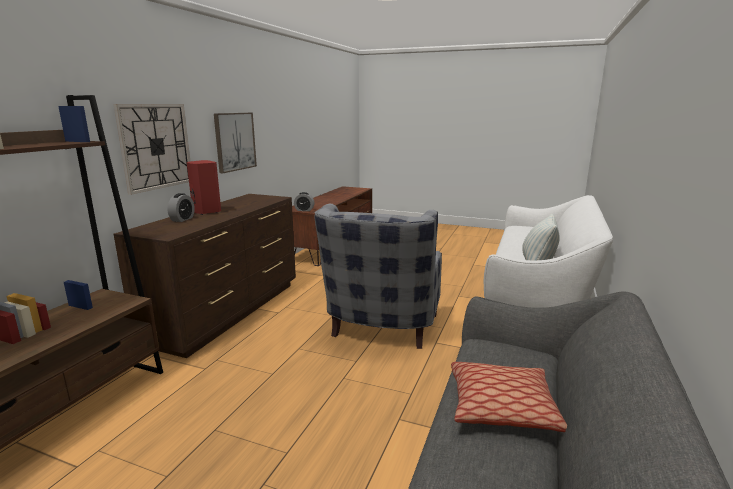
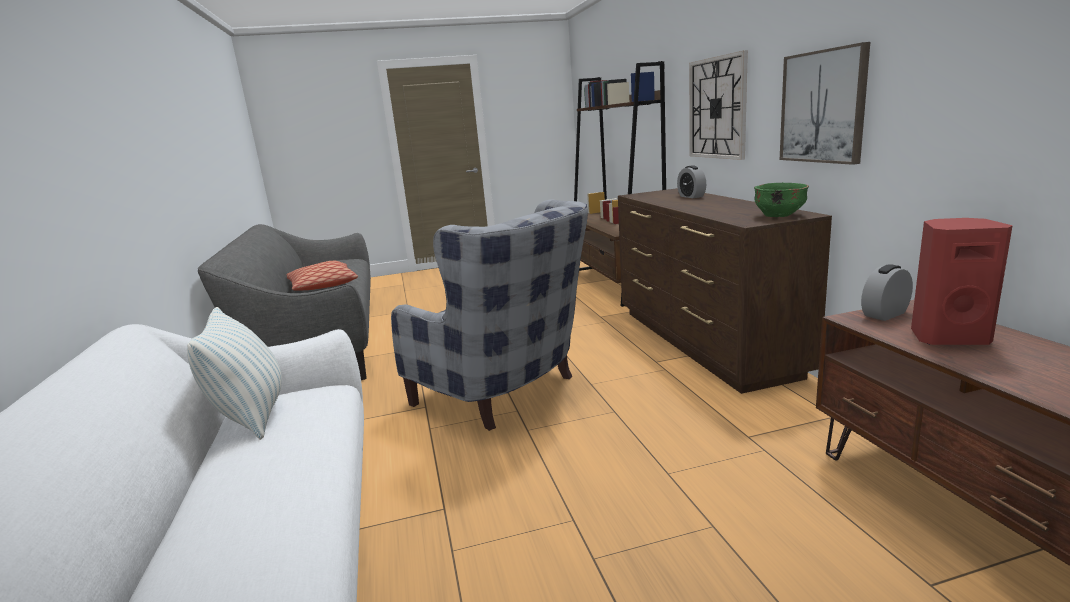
camera: 145 degrees right, 0 degrees up
red speaker [187,160,221,215] -> red speaker moved to [911,218,1013,345]
grey armchair [314,204,442,349] -> grey armchair turned 150 degrees clockwise [391,200,588,431]
none -> green bowl [754,183,809,217]

